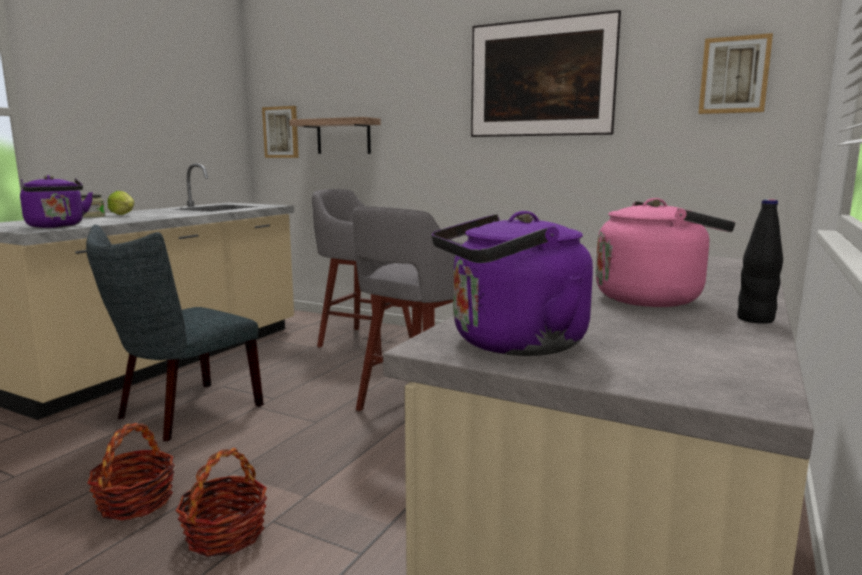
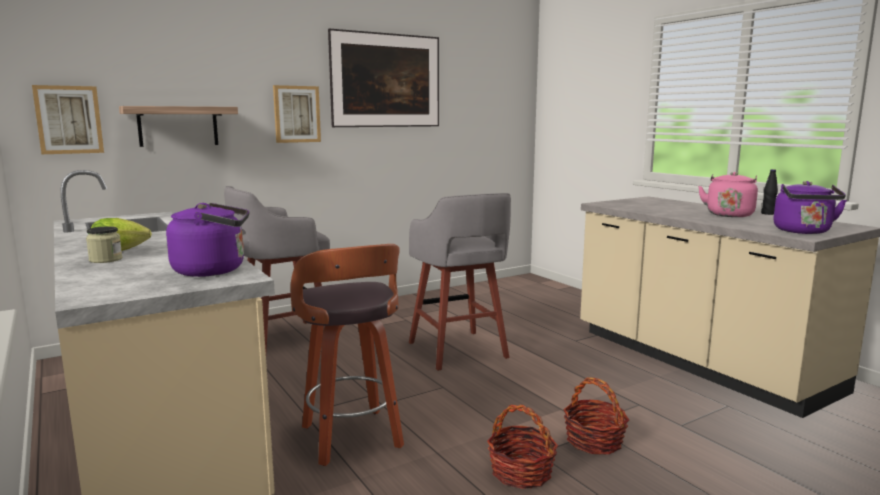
camera: 60 degrees left, 0 degrees up
grey chair [86,225,264,441] -> stool [291,244,404,466]
picture [698,33,773,114] -> picture moved to [273,85,321,143]

